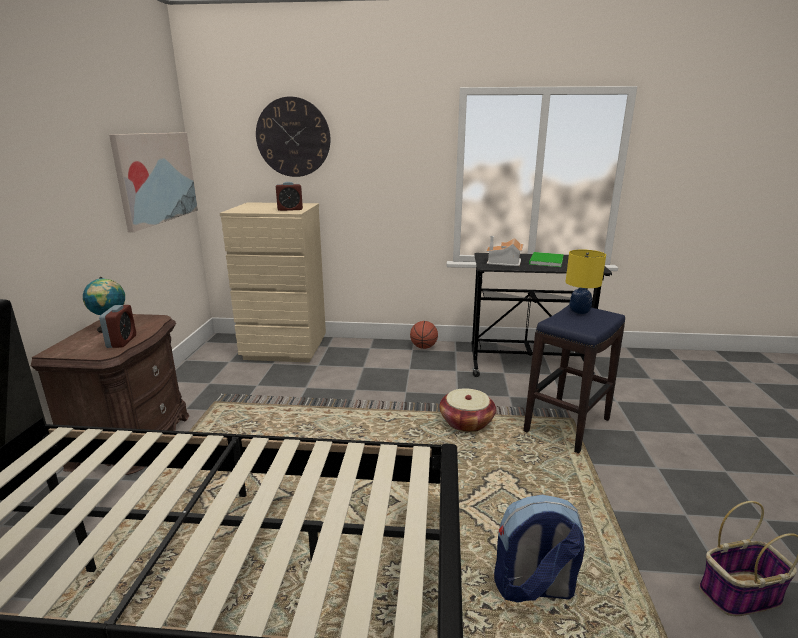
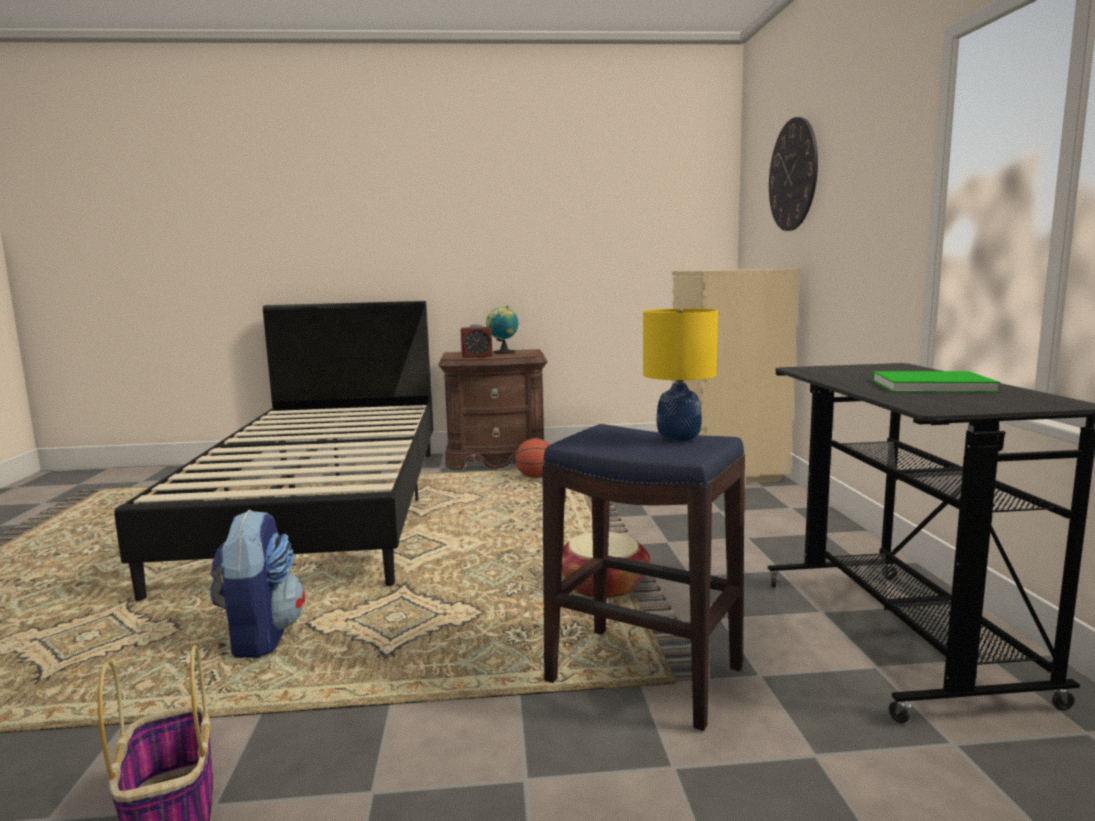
camera: 80 degrees right, 10 degrees down
picture [109,133,198,232] -> none
alarm clock [276,182,303,211] -> none
basketball [410,321,438,349] -> basketball moved to [515,438,550,478]
toy house [486,236,523,266] -> none

